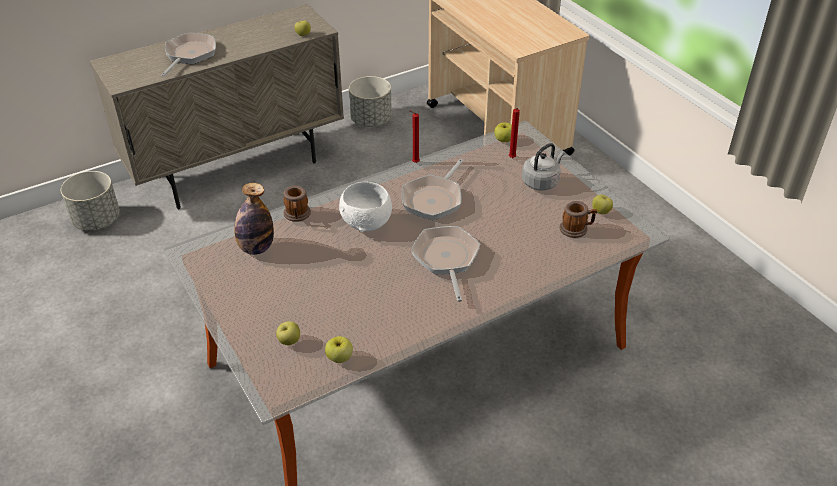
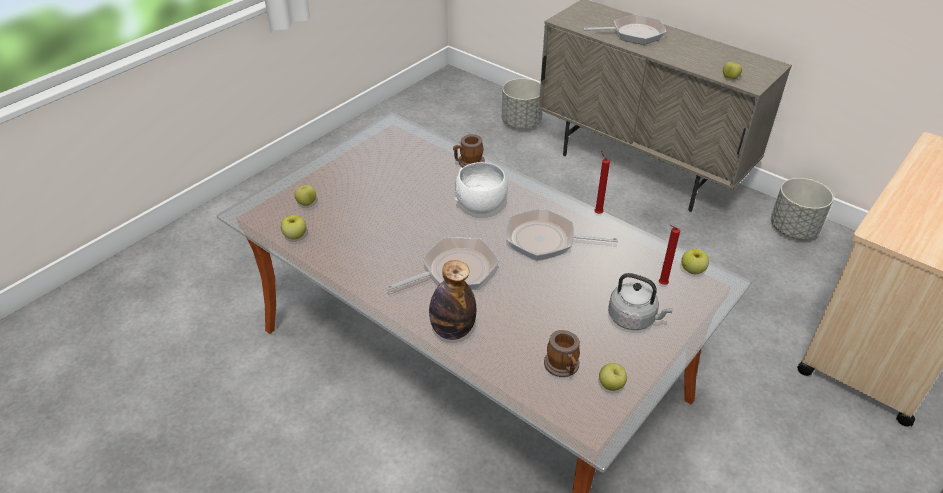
camera: 70 degrees right, 0 degrees up
bottle [234,183,274,255] -> bottle moved to [429,260,476,340]

